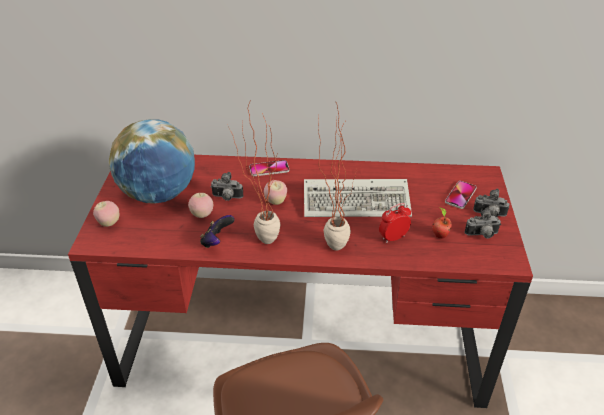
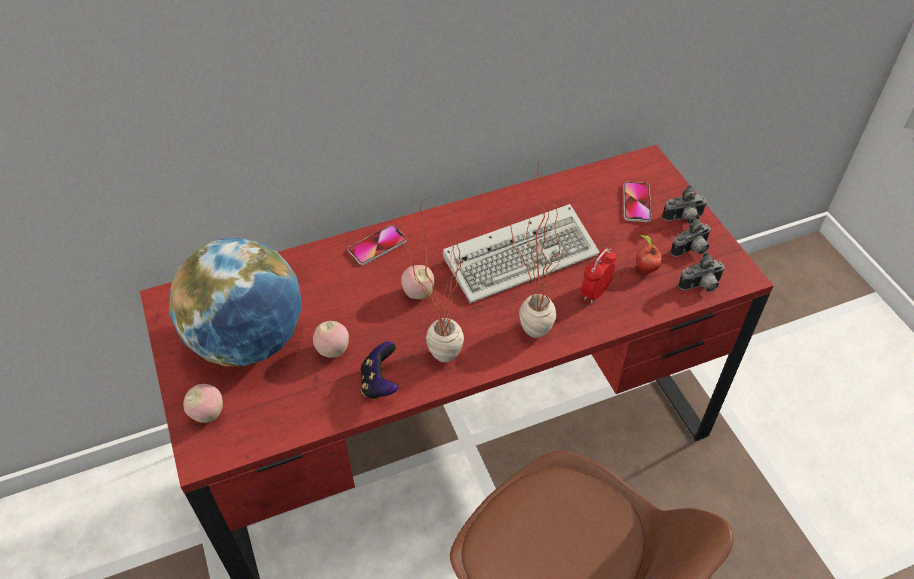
camera: 25 degrees left, 10 degrees up
camera [211,172,243,201] -> camera moved to [678,252,725,292]

